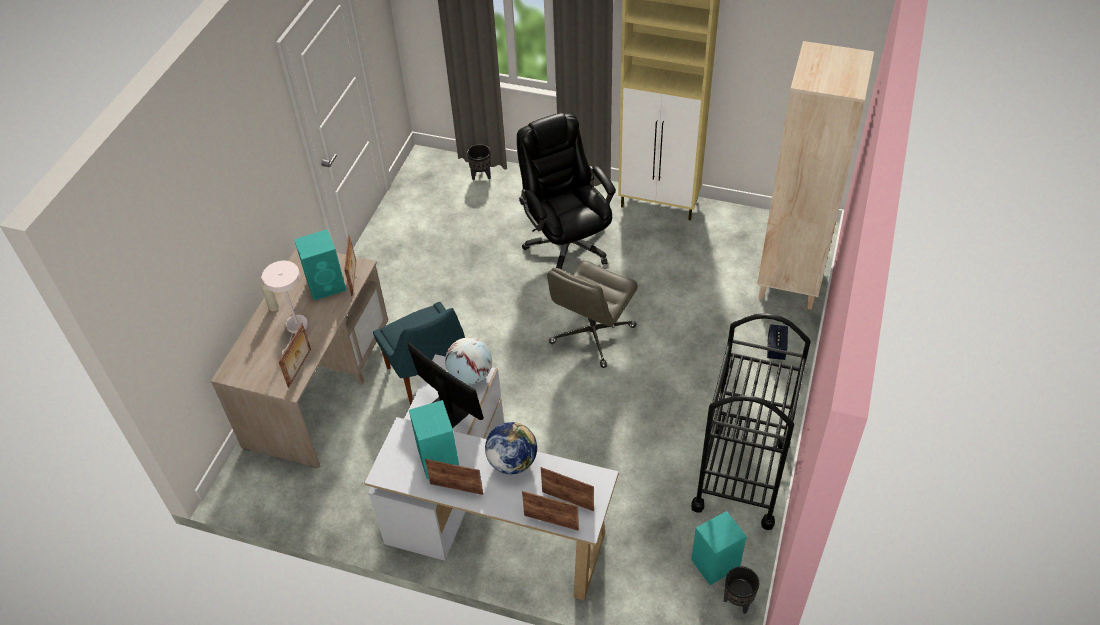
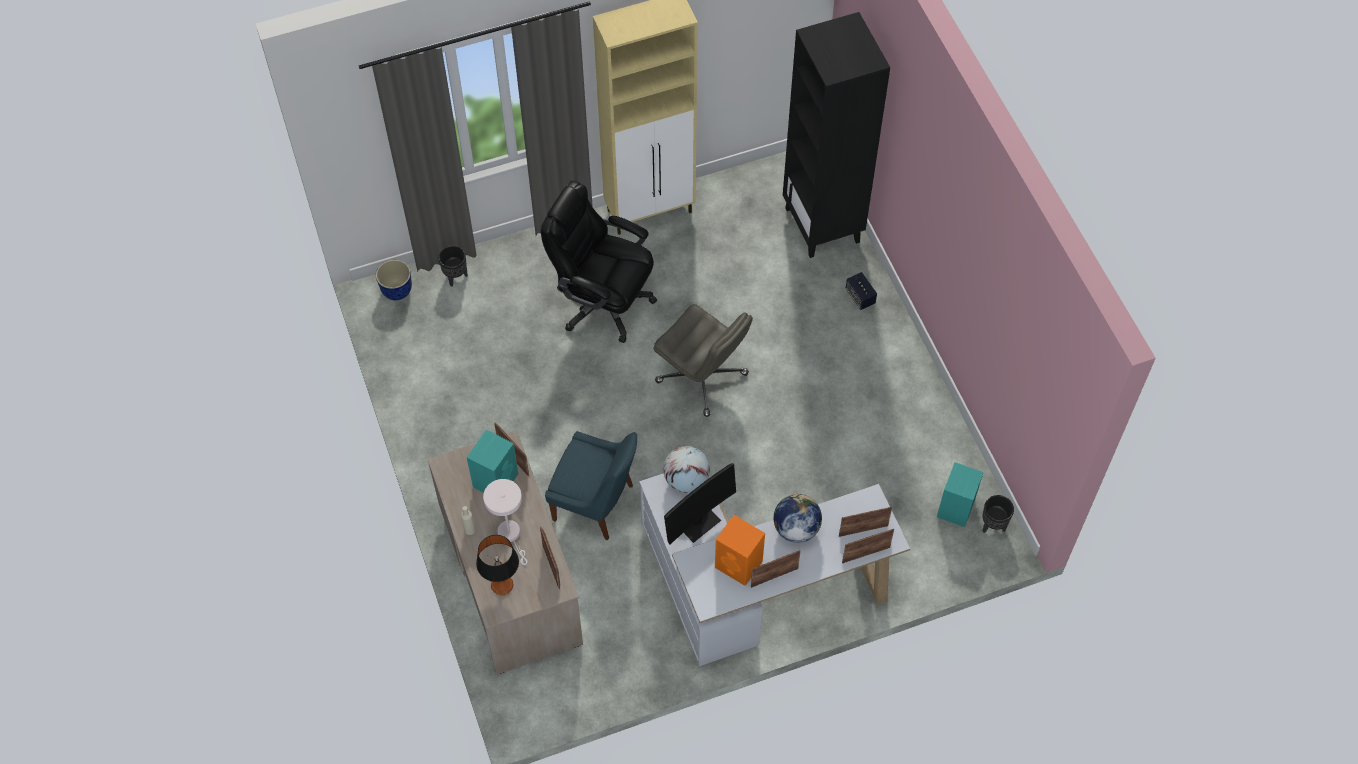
camera: 40 degrees left, 10 degrees up
monitor [408,342,484,428] -> monitor turned 135 degrees clockwise [664,463,736,545]
turquoise speaker [409,400,459,479] -> orange speaker [715,515,765,586]
grey office chair [547,261,638,368] -> grey office chair turned 45 degrees counterclockwise [653,304,753,417]
black cart [691,313,811,530] -> none
beige bookcase [757,41,874,310] -> black bookcase [783,12,890,258]
none -> planter [376,260,412,300]
none -> table lamp [476,535,519,595]

